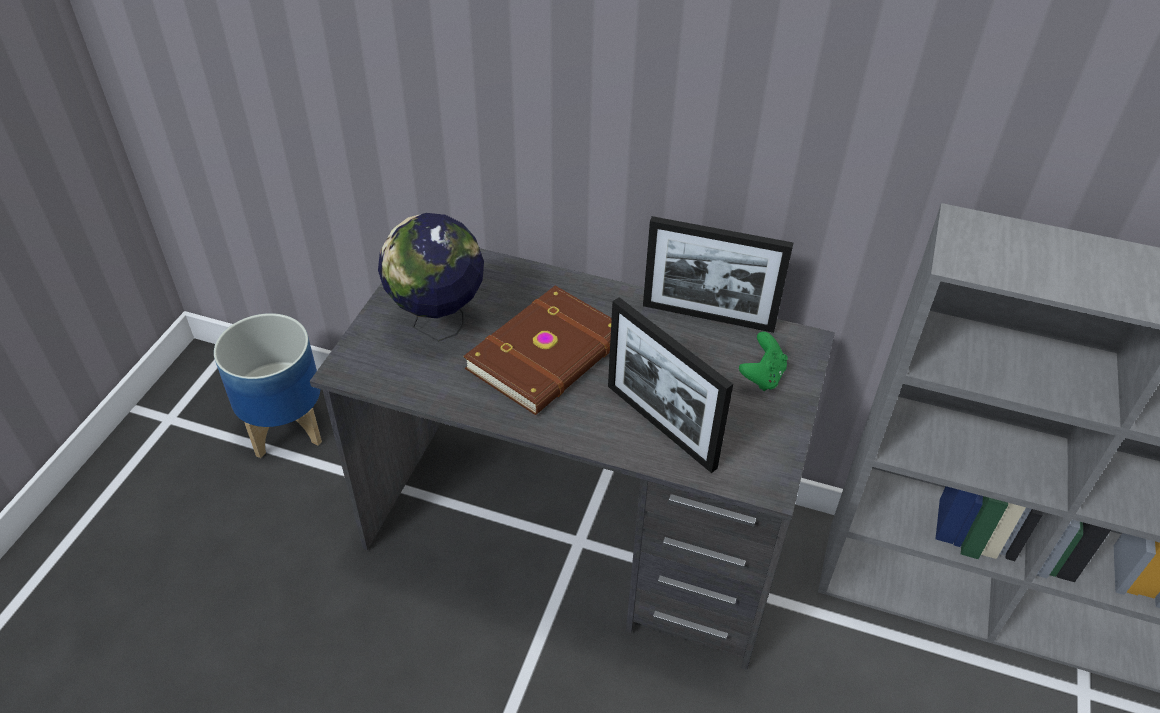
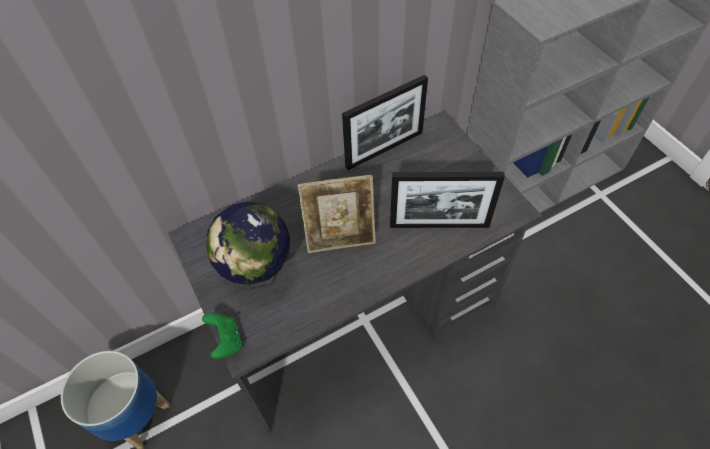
camera: 45 degrees left, 10 degrees up
brown book [463,286,612,415] -> picture frame [298,175,376,253]
green game controller [739,332,788,391] -> green game controller moved to [202,313,242,359]

